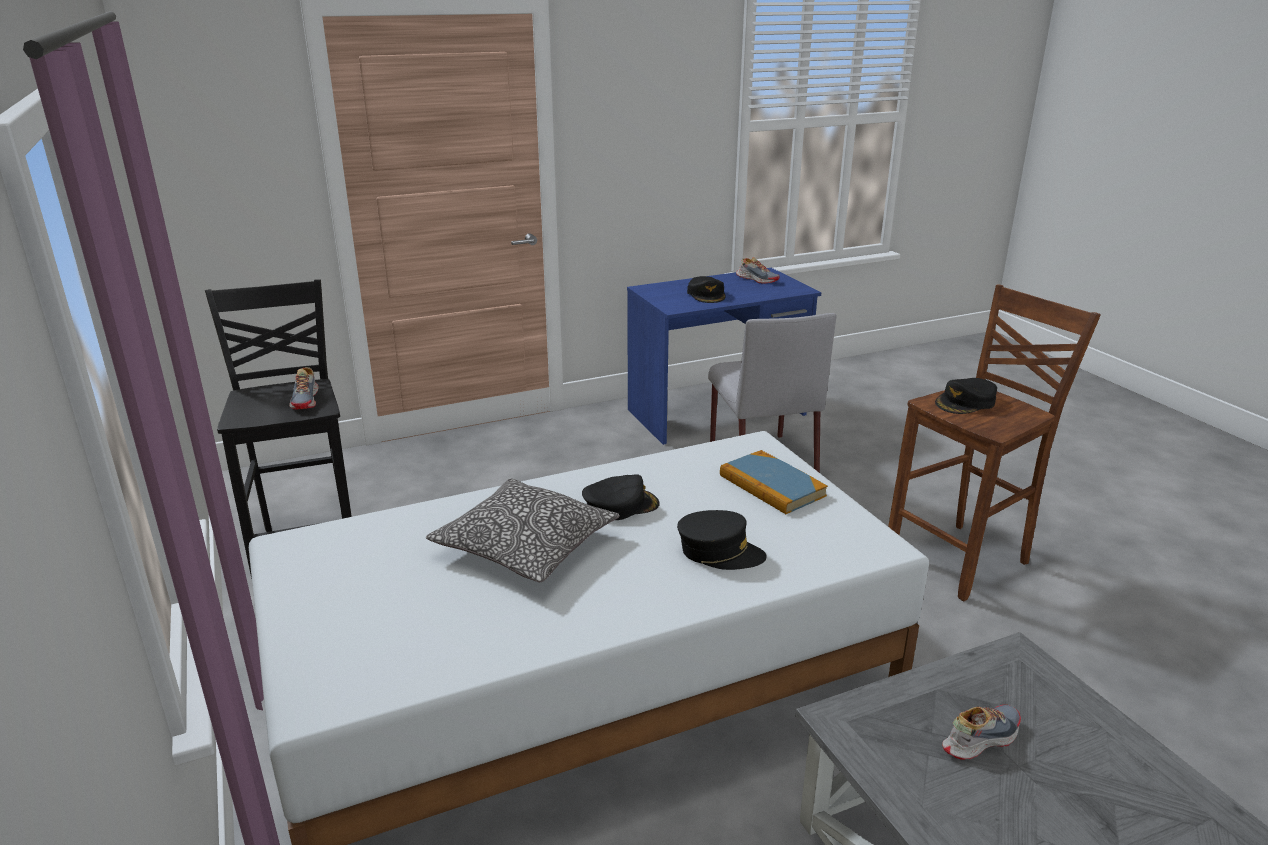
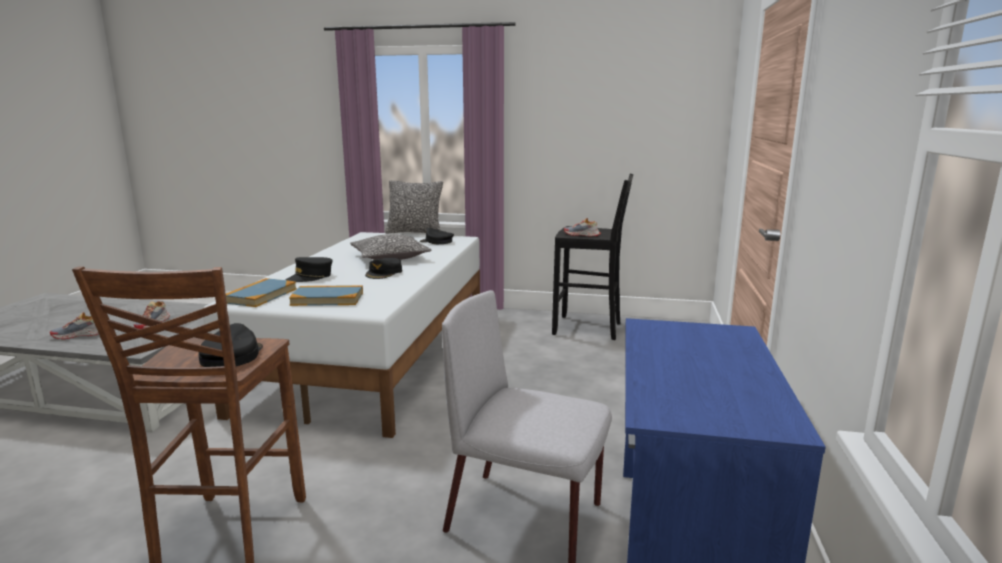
camera: 125 degrees right, 10 degrees down
black cap [687,276,725,303] -> black cap moved to [419,227,454,244]
shoe [736,257,780,284] -> shoe moved to [50,312,99,340]
none -> book [226,278,297,307]
none -> pillow [385,180,443,234]

